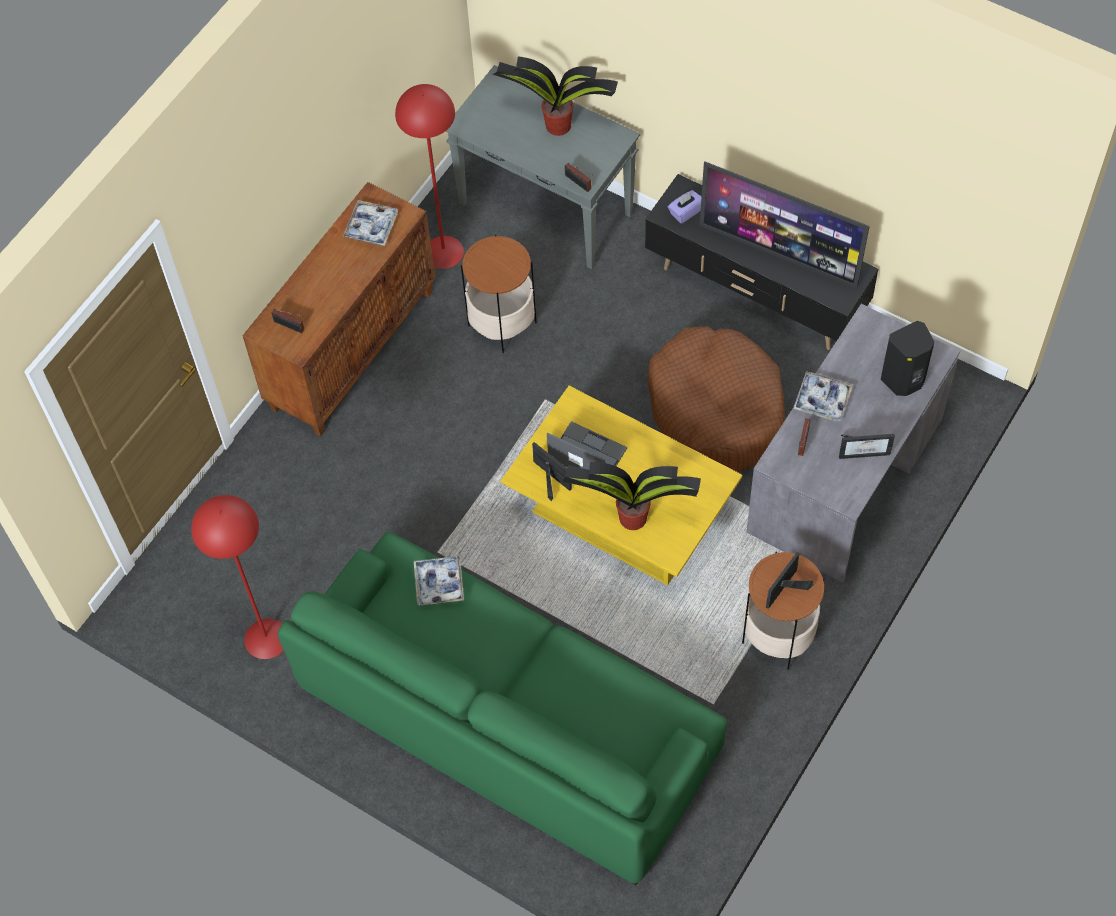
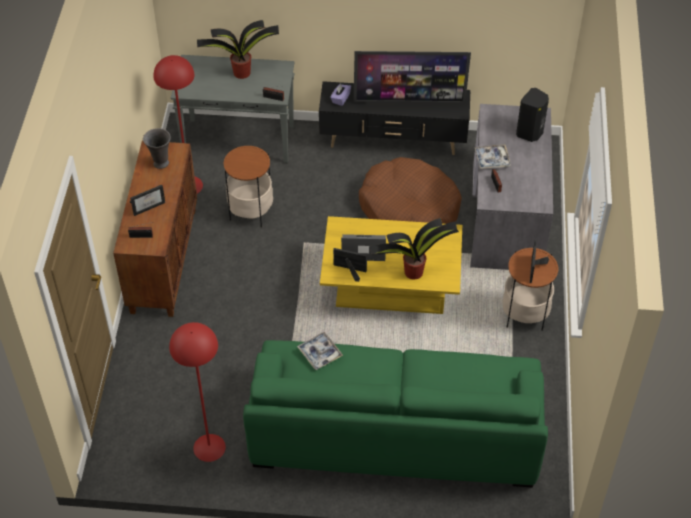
camera: 30 degrees left, 10 degrees down
tray [343,200,398,246] -> grey vase [143,128,171,169]
picture frame [839,434,895,459] -> picture frame moved to [130,185,165,216]

